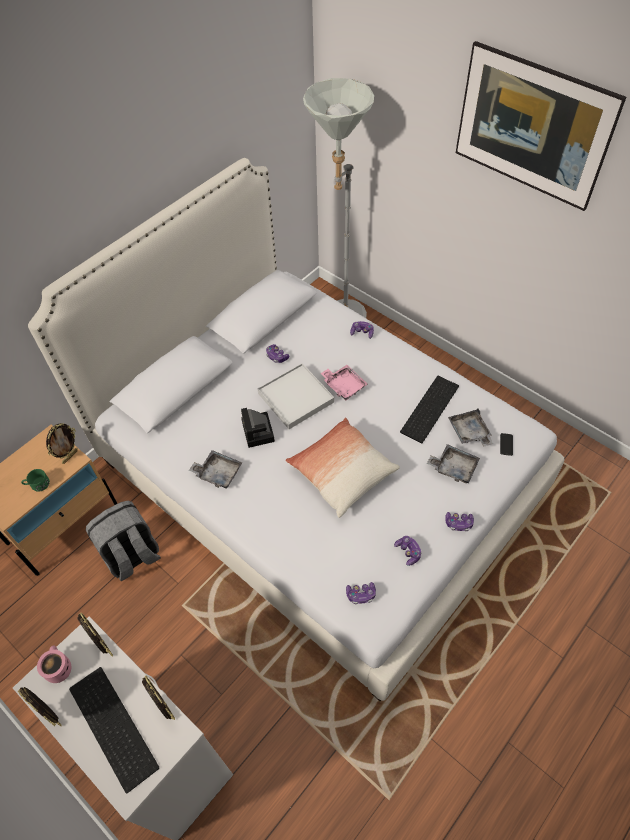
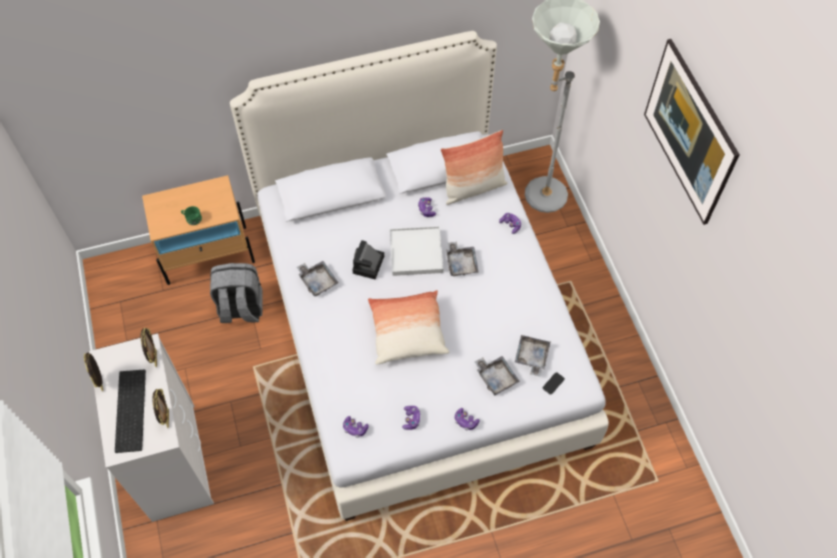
camera: 30 degrees right, 5 degrees up
pink mug [37,646,71,683] -> none
picture frame [46,423,78,464] -> none
pink tray [320,365,368,400] -> grey tray [446,242,479,276]
keyboard [400,376,459,443] -> none
none -> pillow [440,130,507,205]

